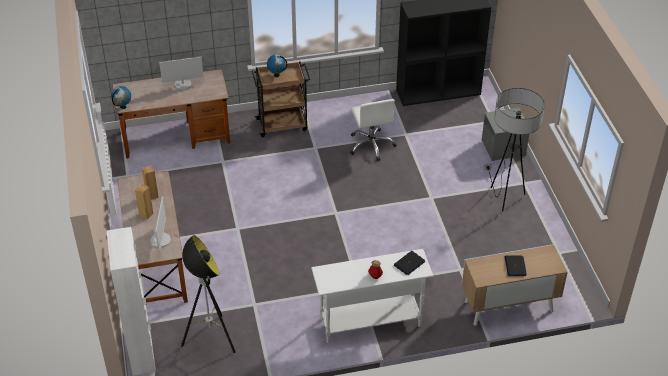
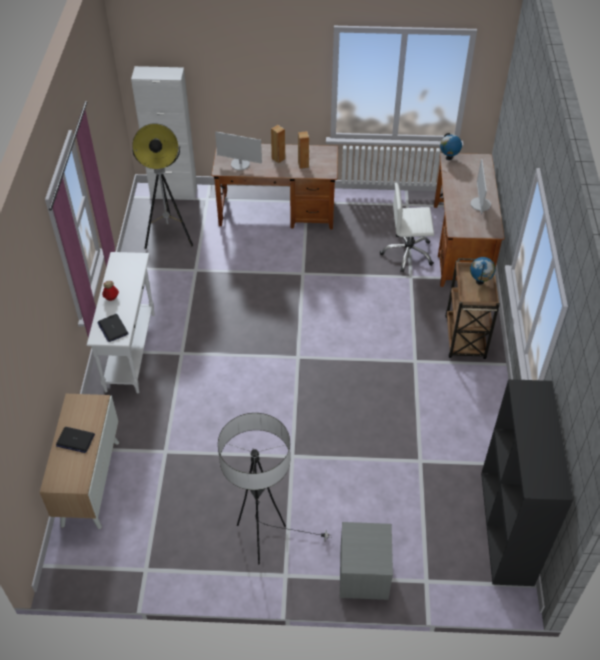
camera: 105 degrees right, 5 degrees up
white office chair [350,99,396,161] -> white office chair moved to [380,183,434,273]

